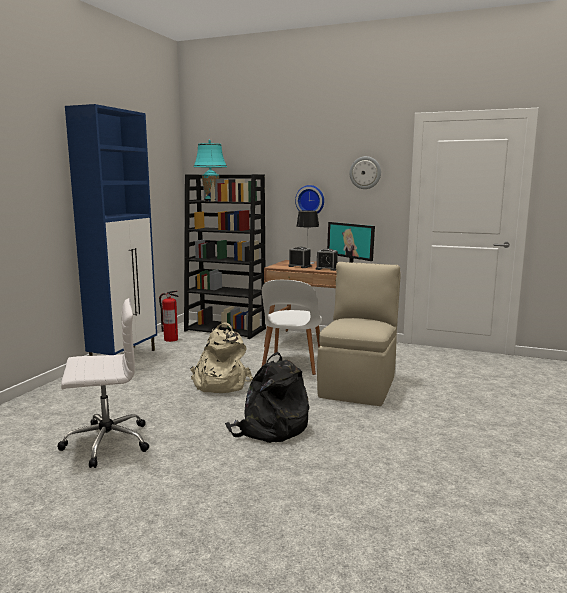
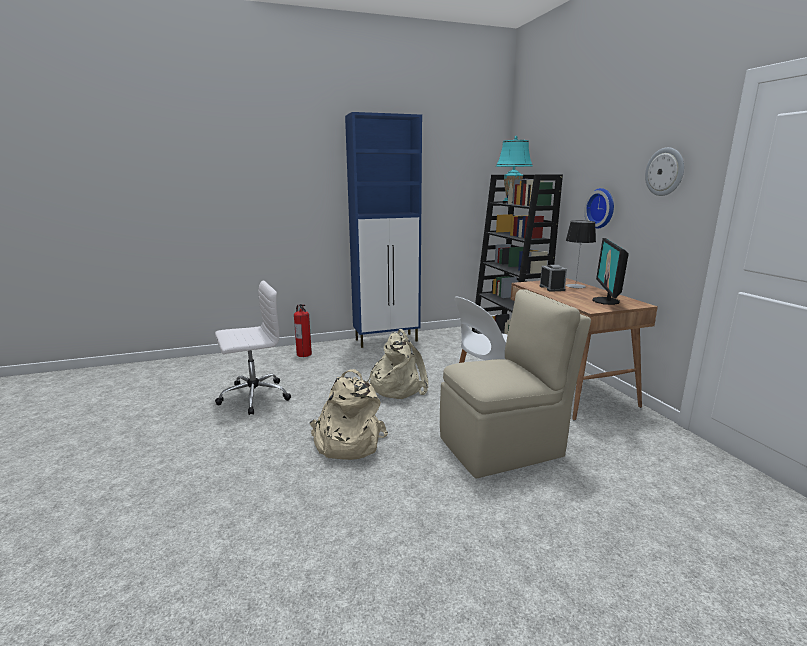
camera: 50 degrees right, 5 degrees up
white office chair [57,298,149,468] -> white office chair turned 60 degrees counterclockwise [215,280,291,415]
fire extinguisher [159,291,179,342] -> fire extinguisher moved to [294,304,312,357]
black backpack [225,352,309,443] -> beige backpack [310,369,388,460]
alarm clock [316,249,338,271] -> none

